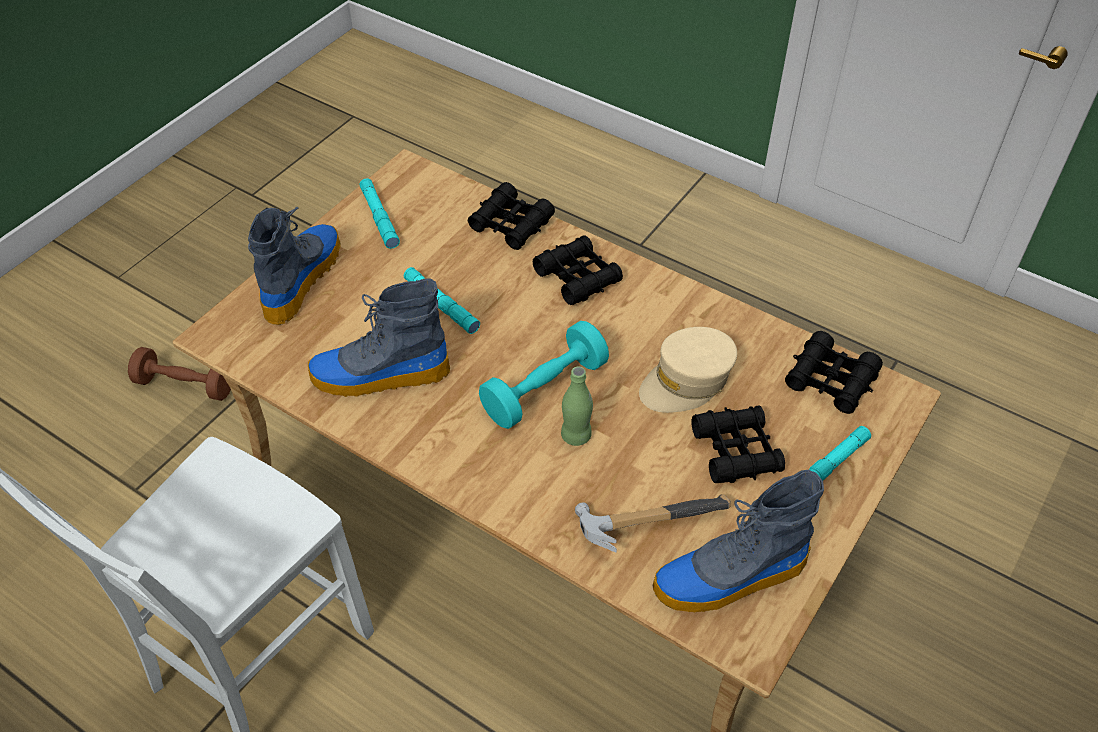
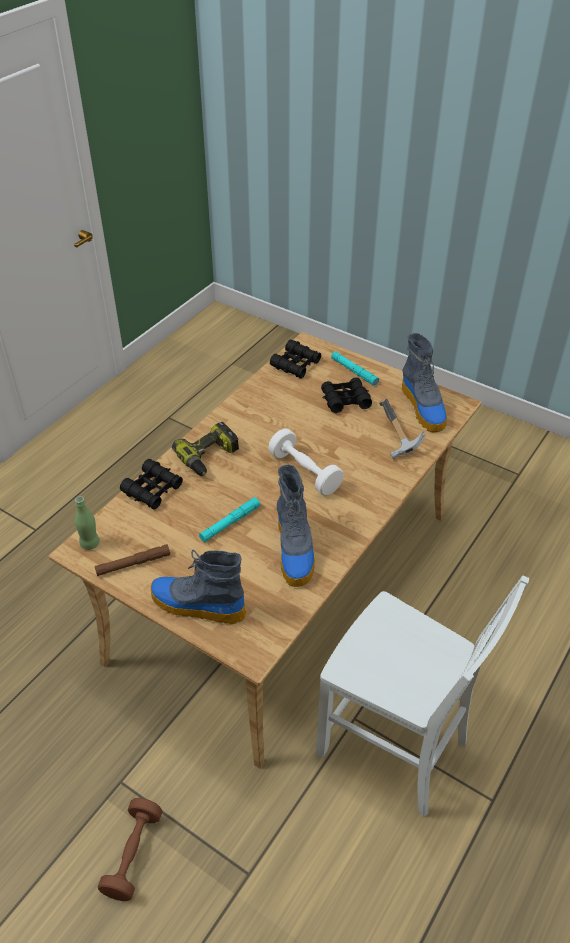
camera: 90 degrees left, 5 degrees down
turquoise flashlight [359,178,400,249] -> brown flashlight [95,544,170,576]
turquoise dumbbell [479,321,609,429] -> white dumbbell [268,428,344,495]
black binoculars [533,235,623,305] -> power drill [172,422,239,476]
green bottle [561,366,593,446] -> green bottle moved to [75,496,100,550]
beige cap [639,327,737,413] -> none

